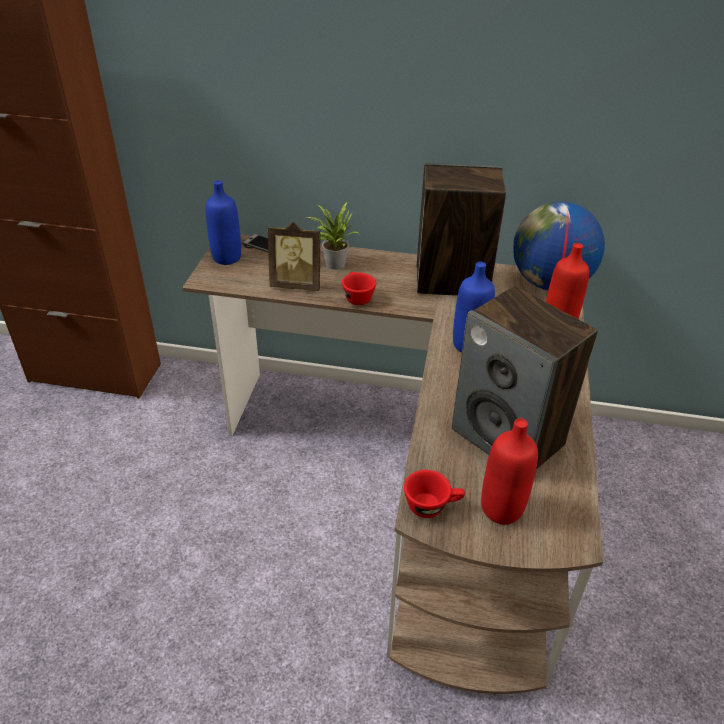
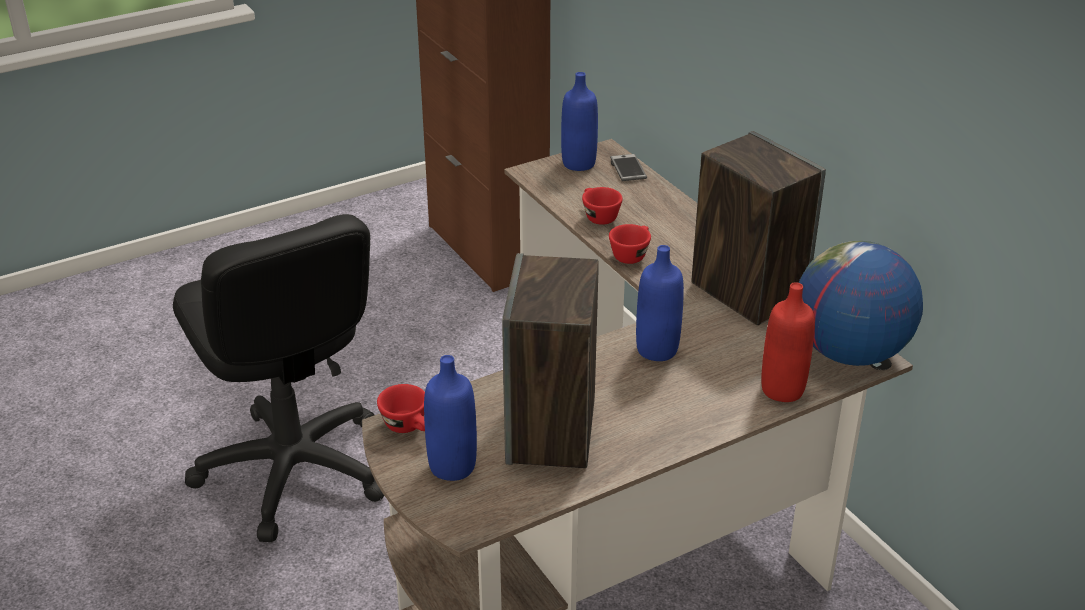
camera: 50 degrees right, 5 degrees down
picture frame [268,222,320,291] -> red cup [582,187,623,225]
potted plant [307,202,358,270] -> none
red bottle [481,418,538,525] -> blue bottle [424,355,477,481]
none -> black office chair [173,214,384,542]

